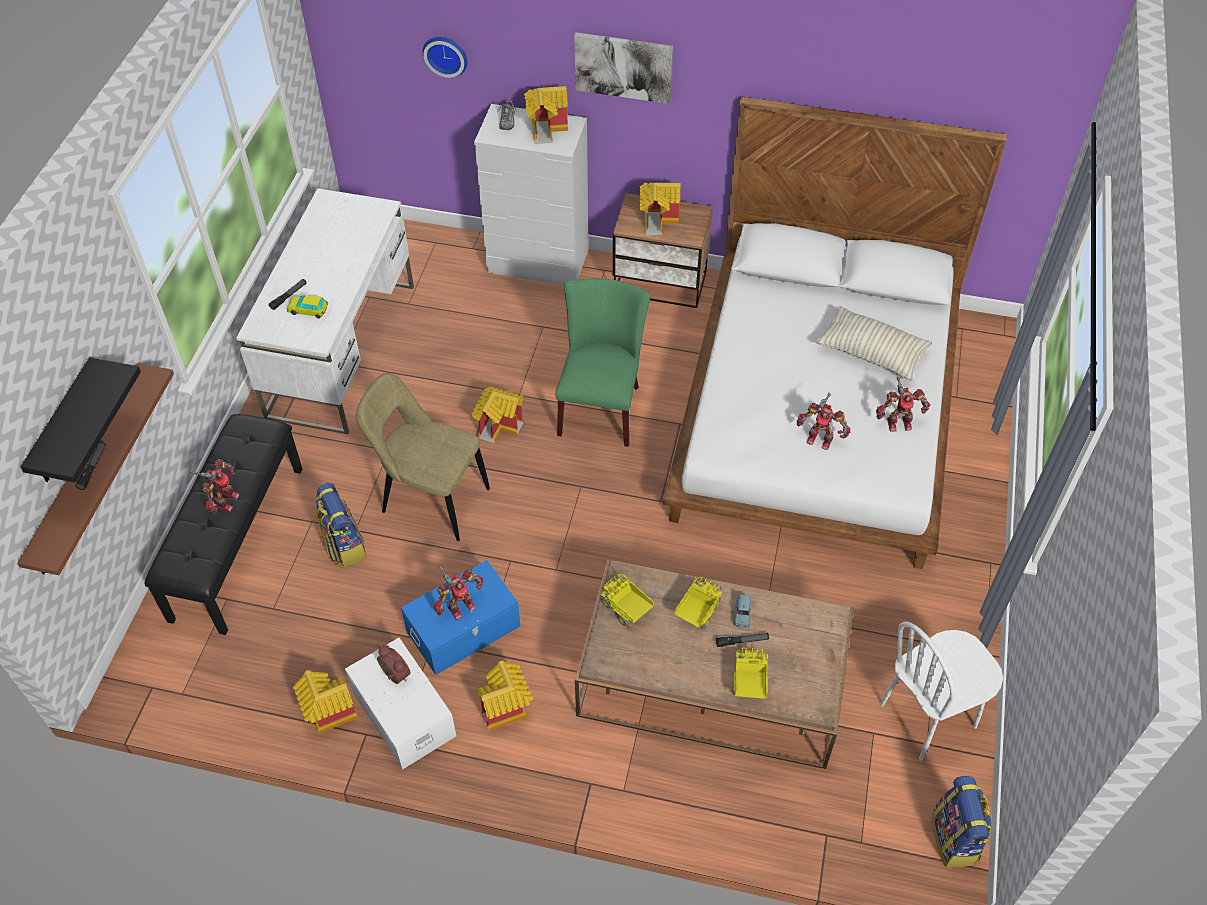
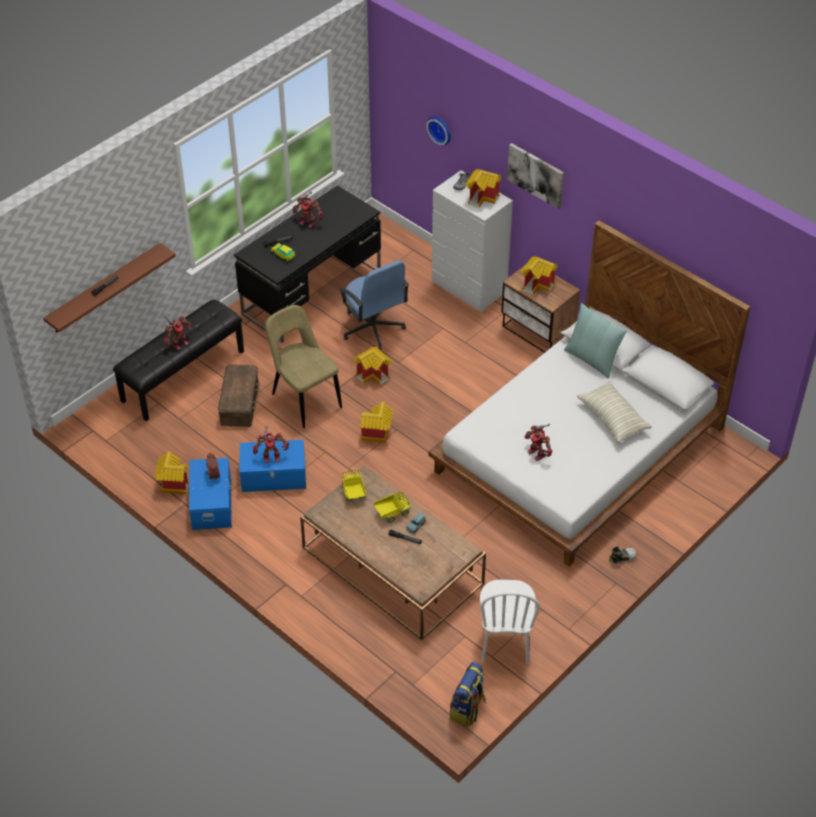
camera: 30 degrees right, 5 degrees down
black shelf [21,357,141,483] -> none
white desk [236,188,414,434] -> black desk [234,185,381,343]
backpack [315,483,366,567] -> brown storage box [218,364,260,427]
white storage box [345,638,456,770] -> blue storage box [189,458,232,530]
toy house [478,661,533,731] -> toy house moved to [360,402,393,443]
green chair [555,279,650,447] -> none
toy truck [733,648,768,699] -> none
toy robot [876,377,930,432] -> toy robot moved to [293,192,323,228]
white chair [880,622,1003,761] -> white chair turned 90 degrees counterclockwise [480,580,540,665]
none -> blue office chair [339,260,409,349]
none -> pillow [564,303,627,379]
none -> shoe [609,546,637,564]

